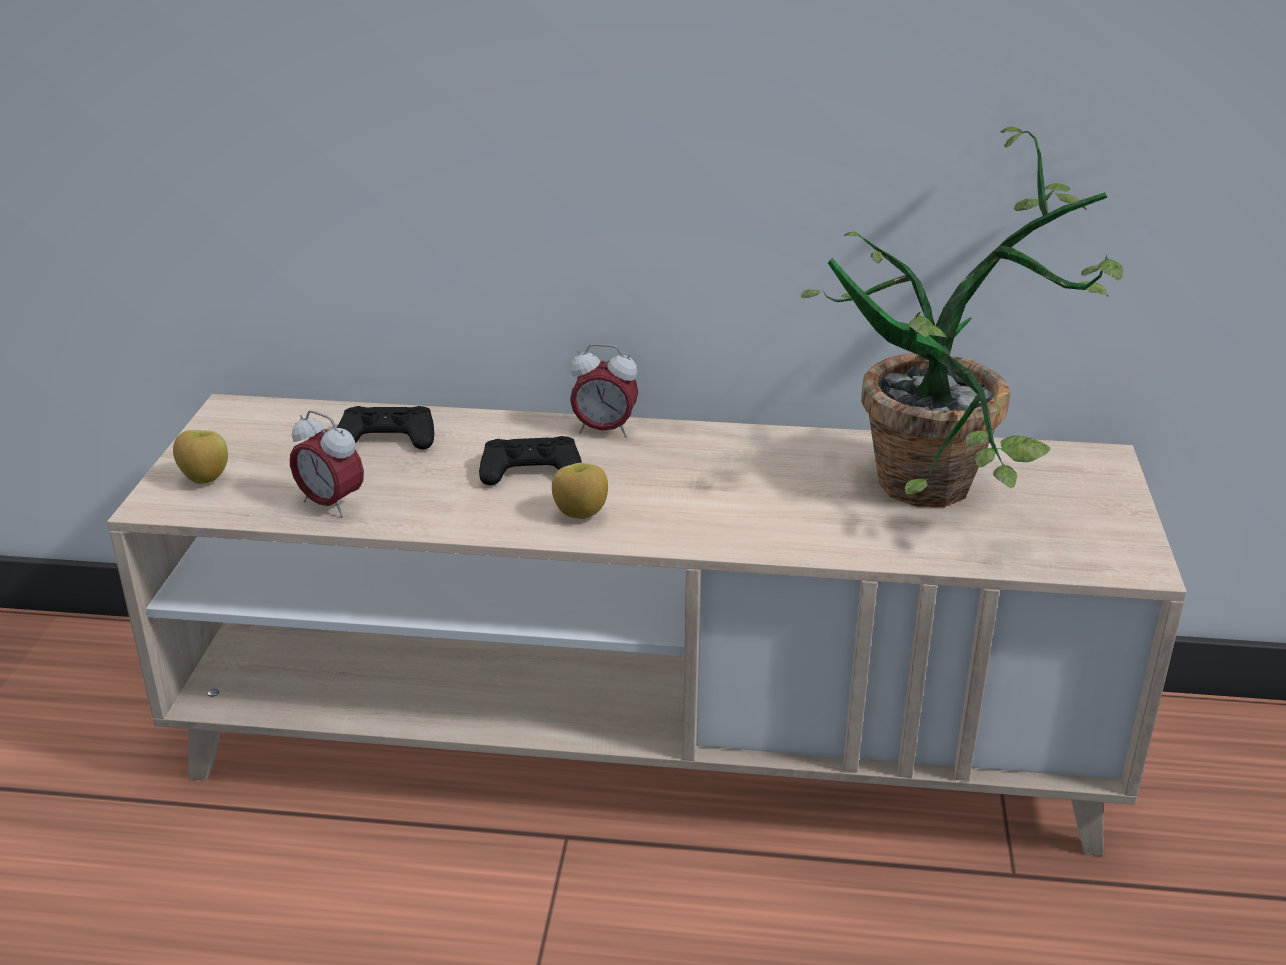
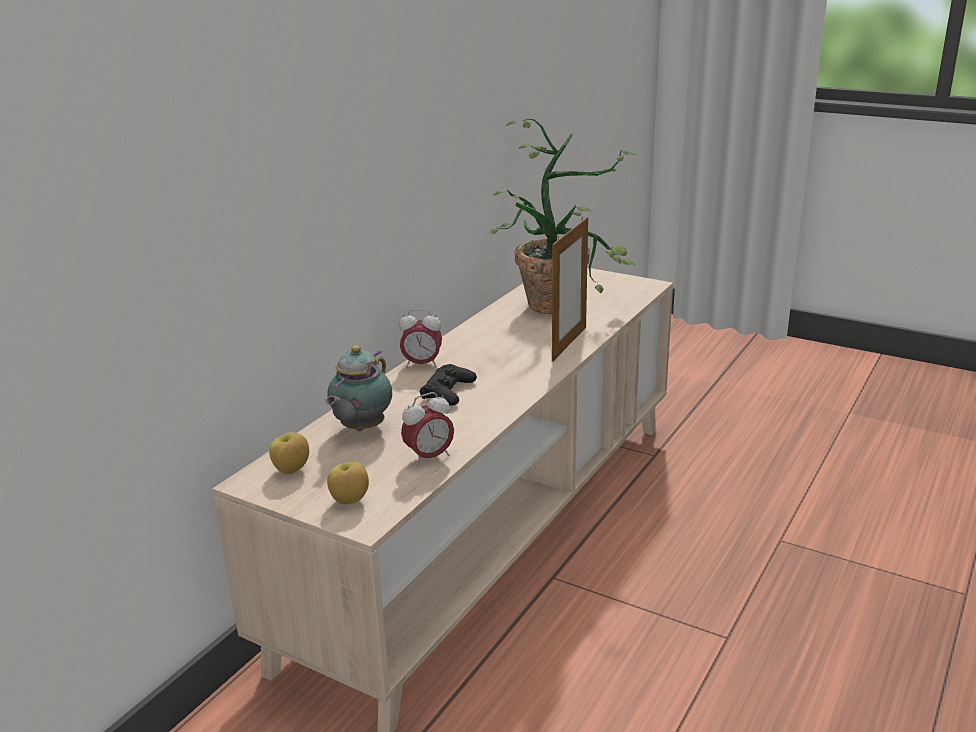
camera: 65 degrees left, 5 degrees down
black game controller [337,406,434,449] -> teapot [325,345,392,431]
apple [552,463,608,519] -> apple moved to [269,432,309,474]
alarm clock [570,344,638,437] -> alarm clock turned 60 degrees clockwise [399,309,442,368]
none -> picture frame [552,217,588,362]

